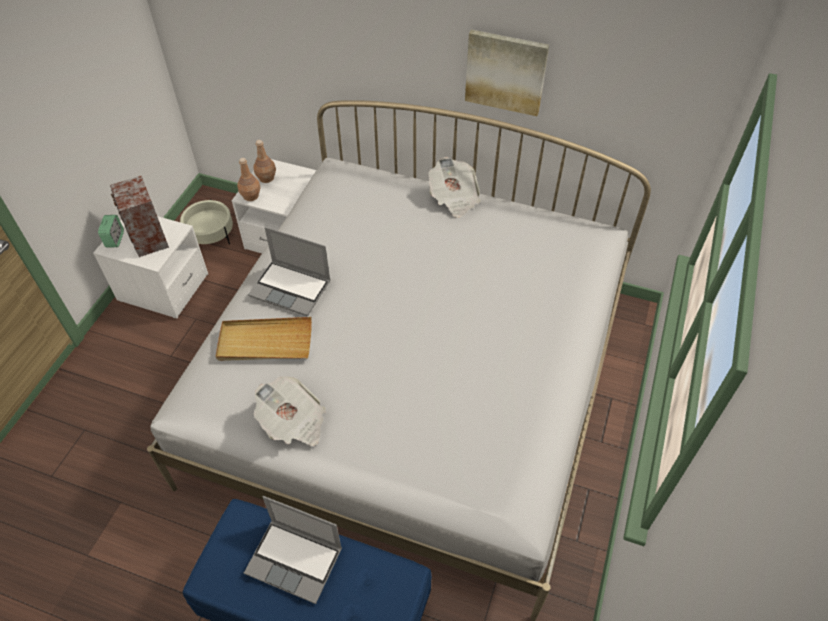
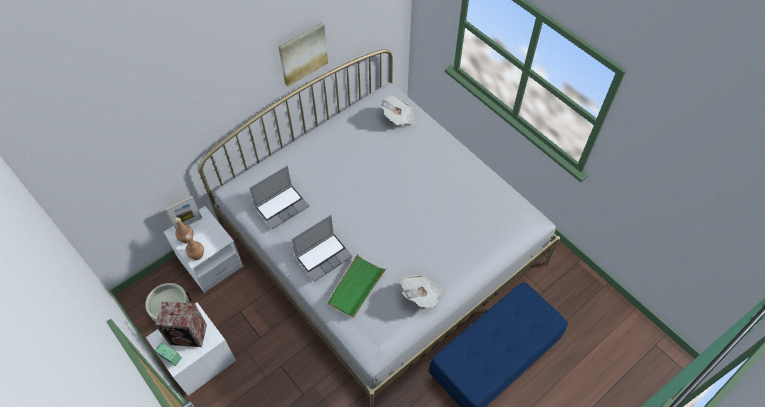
camera: 60 degrees left, 5 degrees up
beige tray [216,317,312,361] -> green tray [328,254,386,318]
laptop [244,496,342,604] -> laptop moved to [249,166,309,229]
newspaper [428,157,481,218] -> newspaper moved to [380,95,417,126]
none -> picture frame [165,196,202,229]

